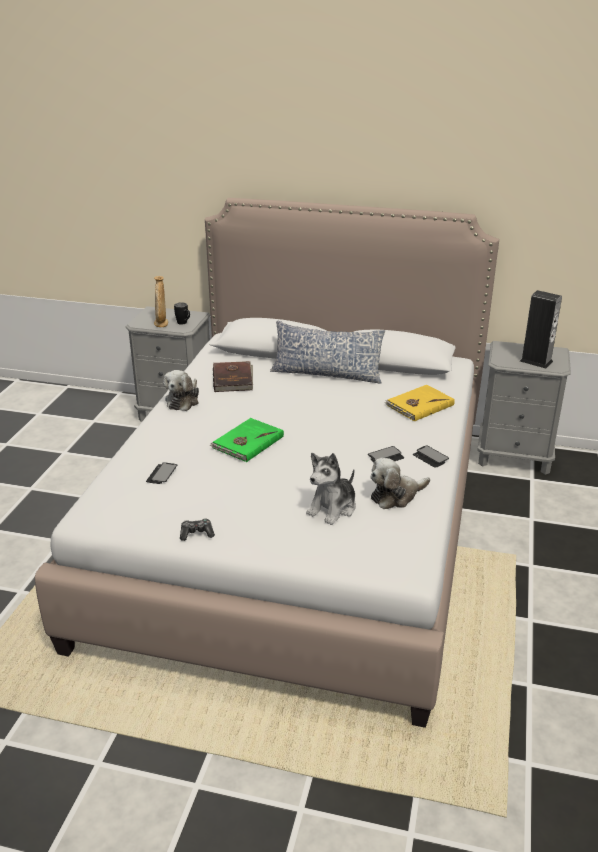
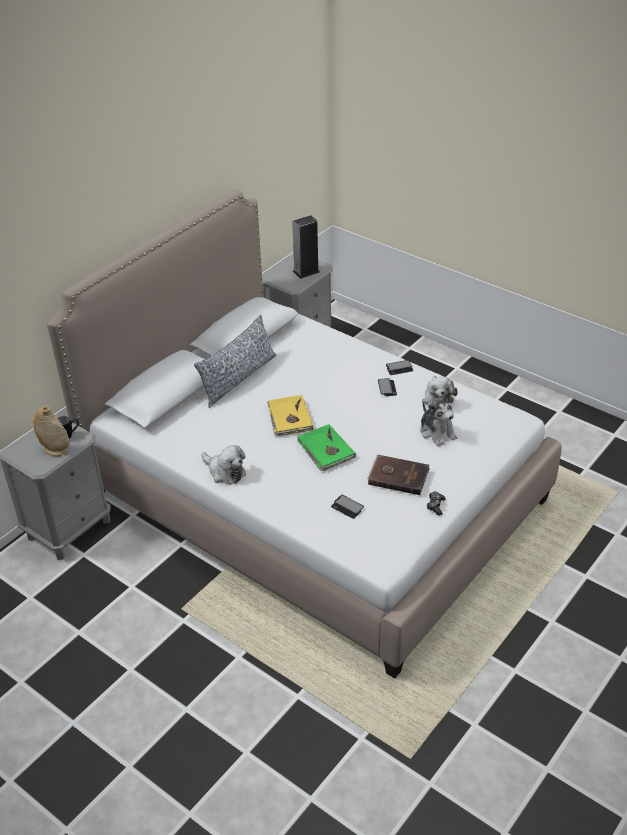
camera: 65 degrees left, 10 degrees up
brown book [213,361,253,392] -> brown book moved to [367,454,430,495]
yellow book [385,385,455,422] -> yellow book moved to [267,395,313,436]

